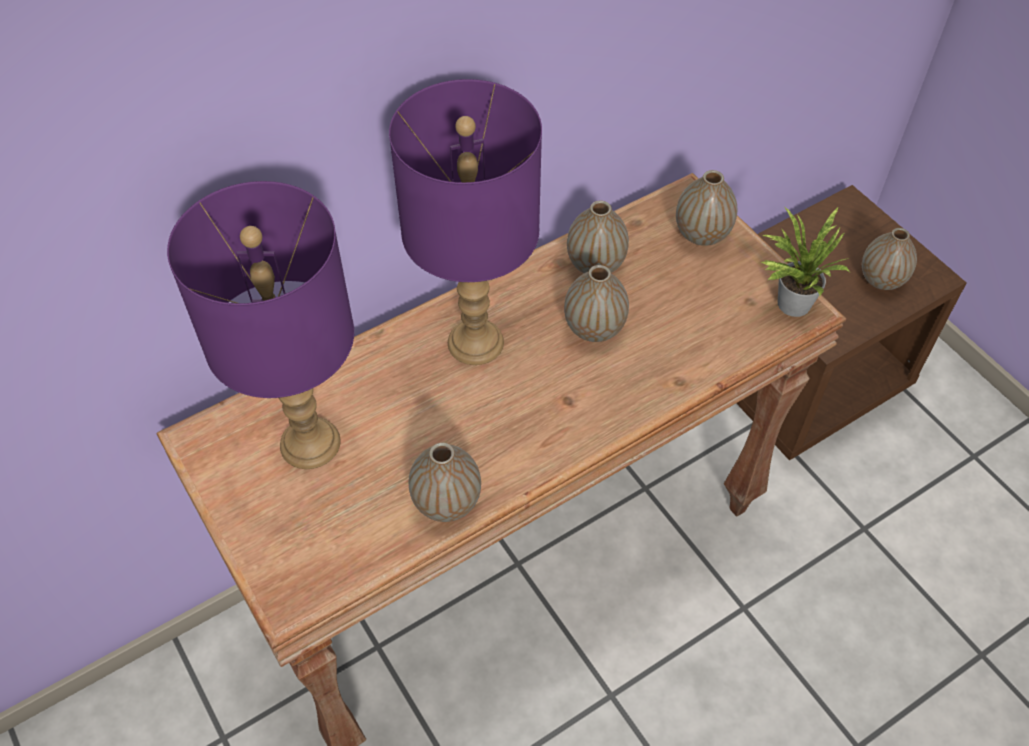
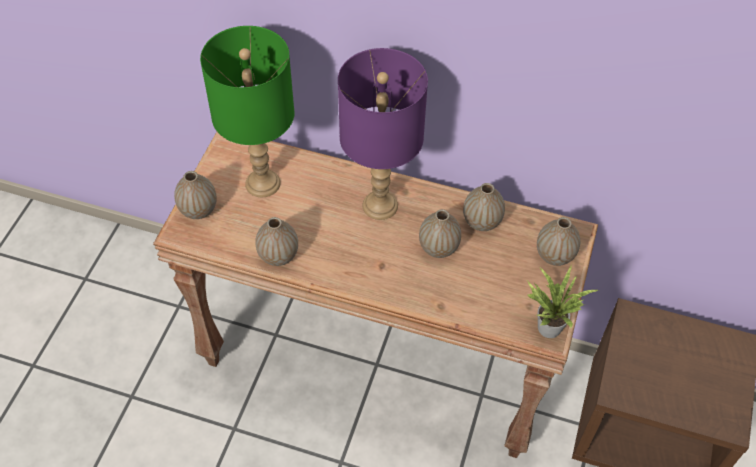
camera: 50 degrees right, 0 degrees up
purple table lamp [167,181,354,469] -> green table lamp [200,26,295,197]
vase [862,228,917,290] -> vase moved to [174,171,217,219]

